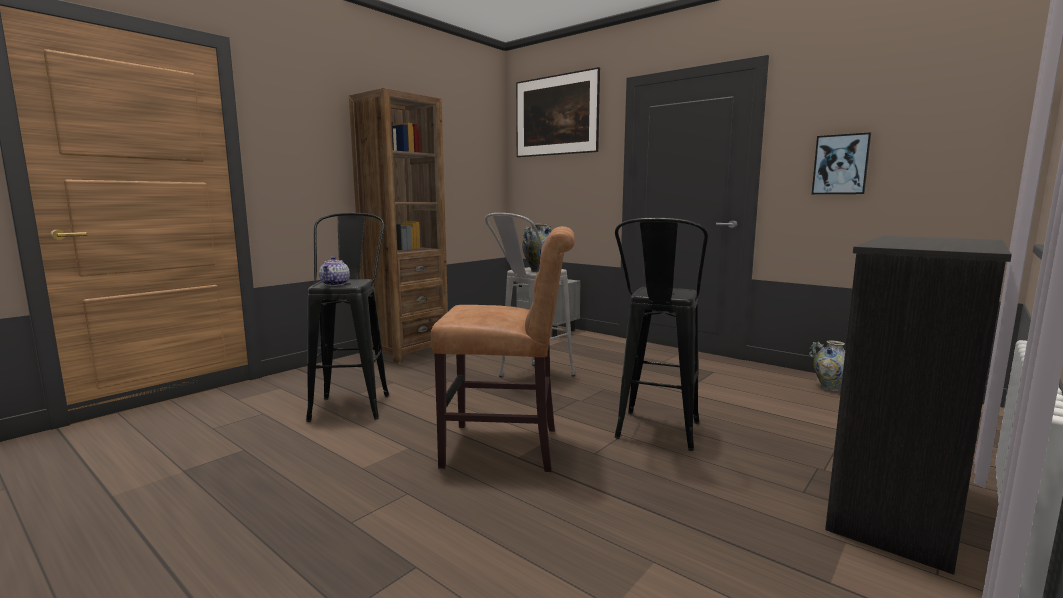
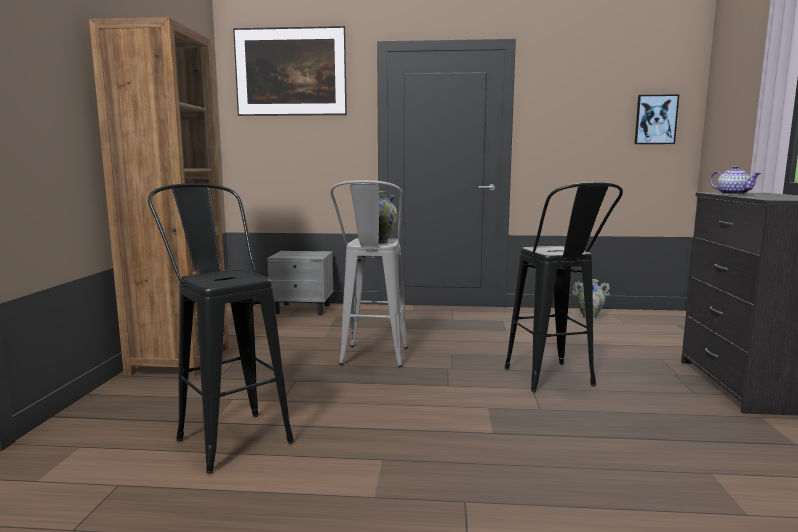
camera: 35 degrees left, 0 degrees up
teapot [319,256,350,286] -> teapot moved to [710,166,762,195]
brown chair [431,226,575,472] -> none
picture [812,132,871,194] -> picture moved to [635,94,679,144]

